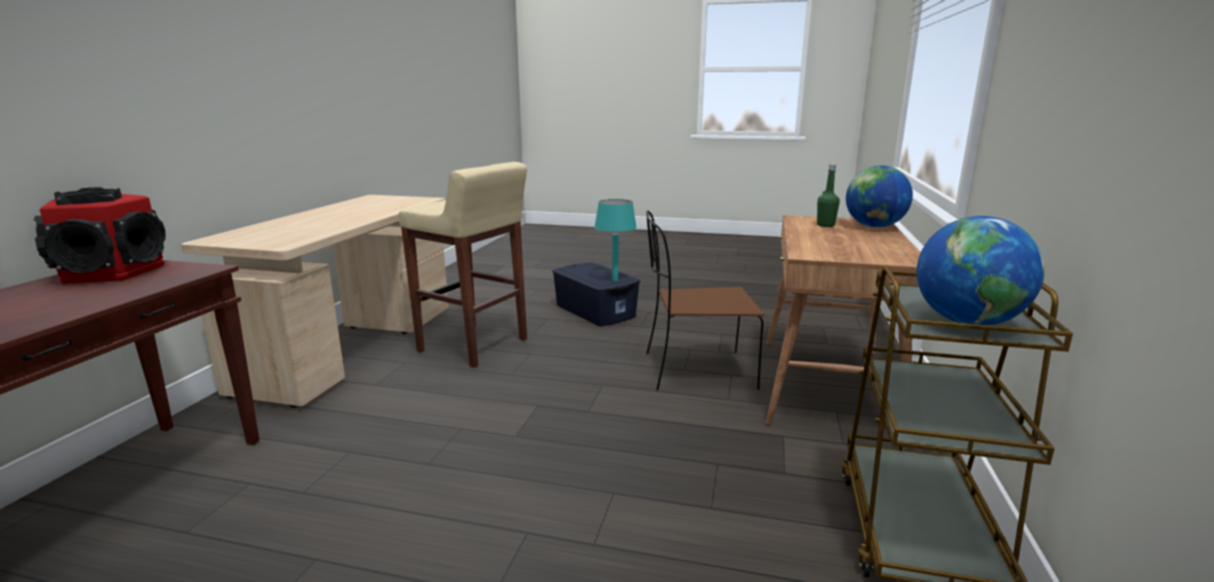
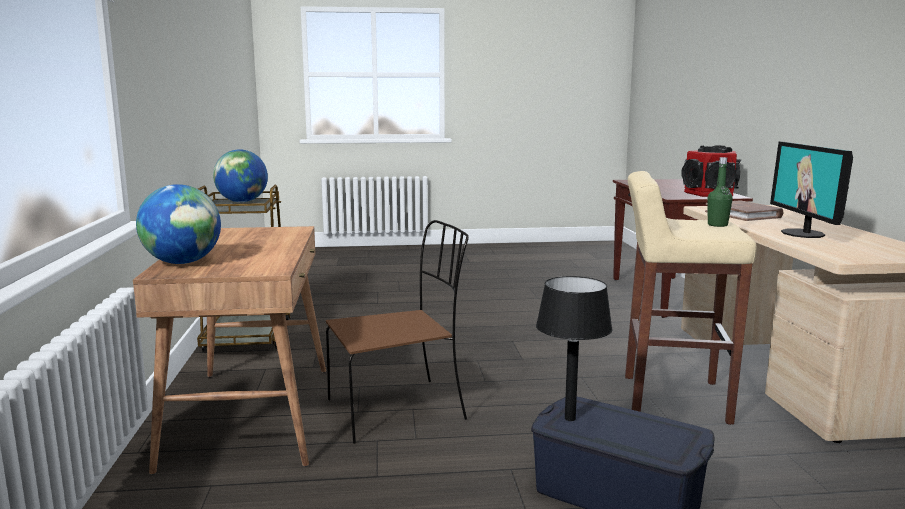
camera: 160 degrees right, 5 degrees down
turquoise table lamp [594,199,637,281] -> black table lamp [536,276,613,421]
green bottle [817,164,840,227] -> green bottle moved to [708,157,733,227]
none -> brown book [705,200,783,221]
none -> monitor [770,142,853,238]

